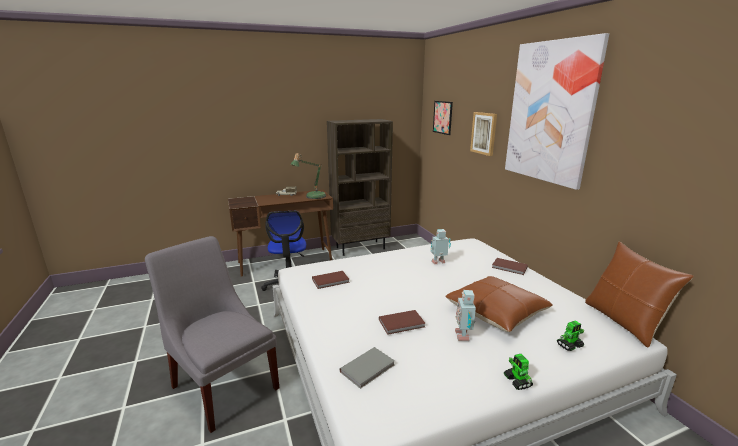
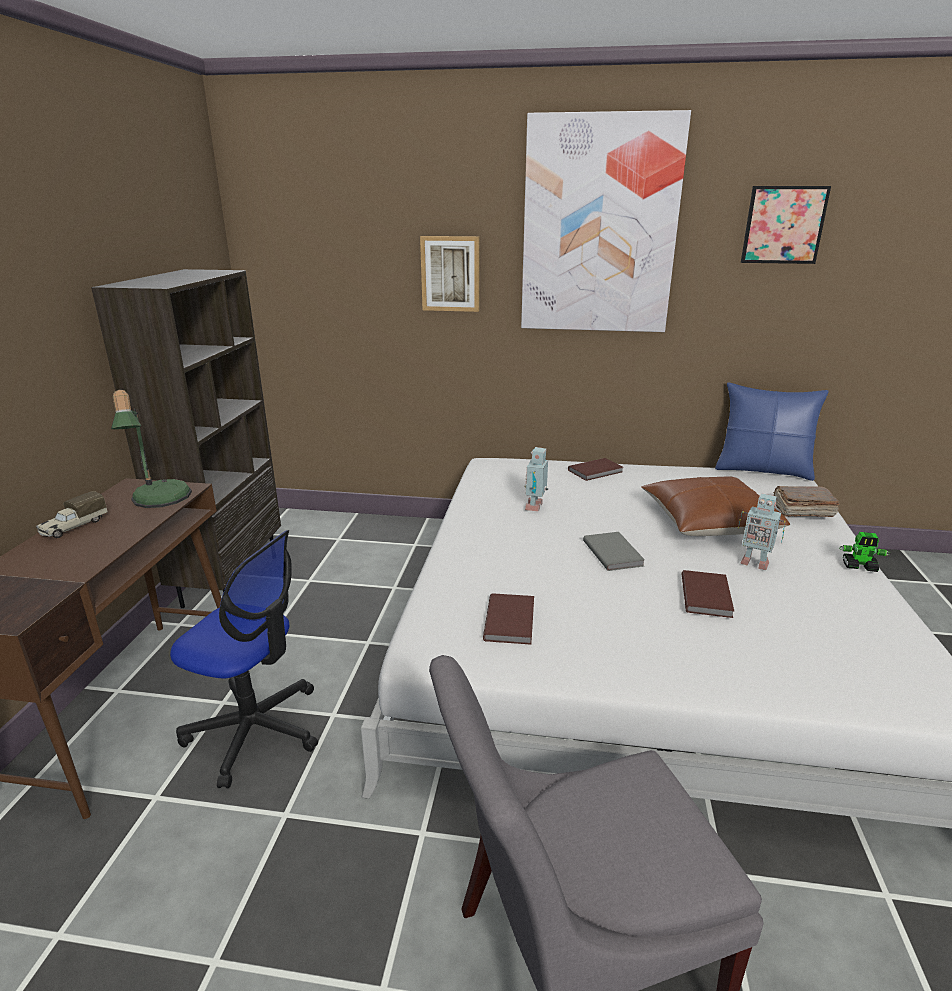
camera: 60 degrees left, 5 degrees up
grey book [340,347,395,389] -> grey book moved to [583,532,645,571]
picture [433,101,453,135] -> picture moved to [741,186,831,264]
toy robot [557,320,584,351] -> brown book [773,486,840,517]
brown pillow [585,242,693,347] -> blue pillow [715,383,829,481]

